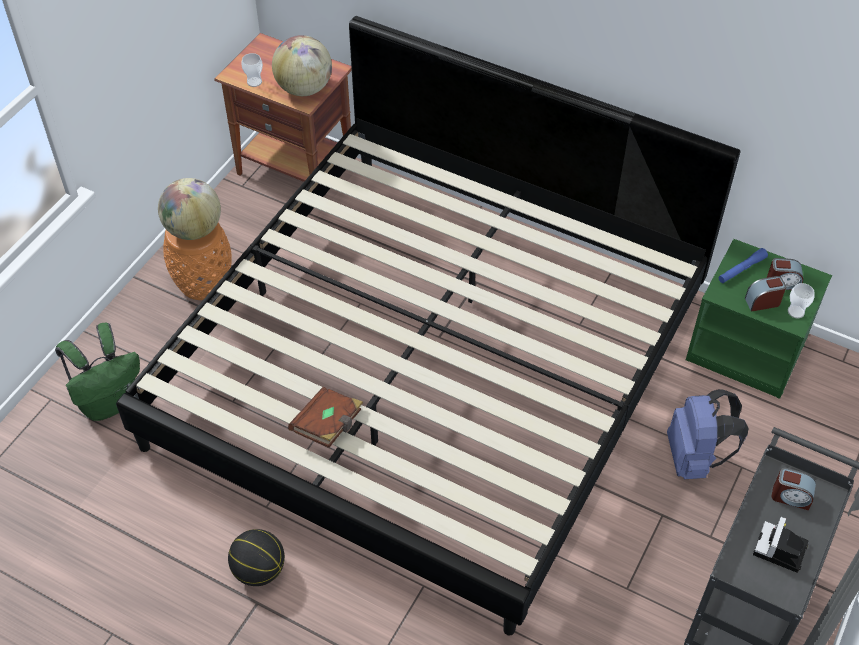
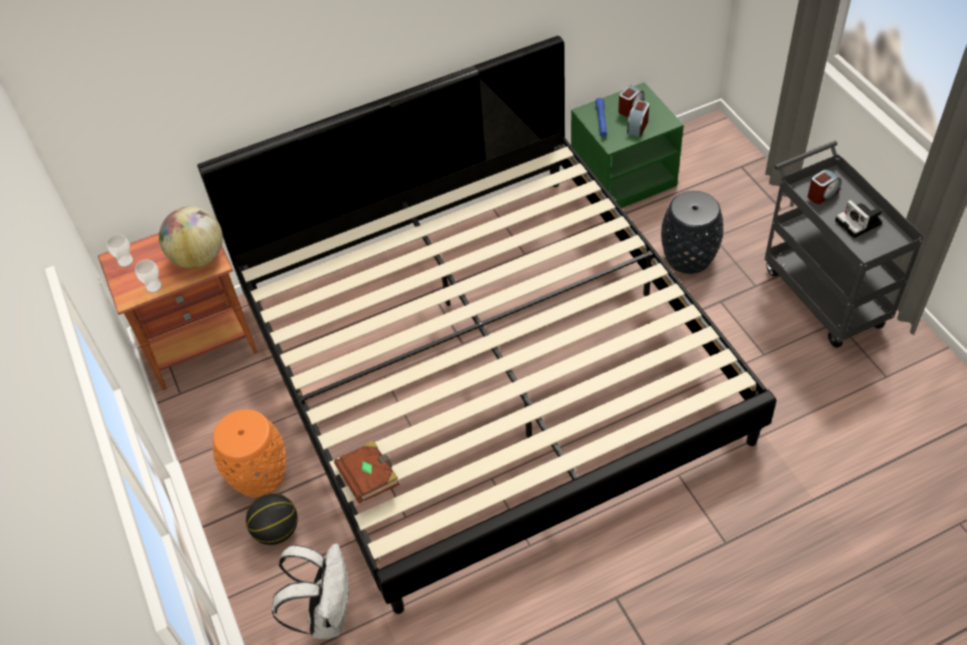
camera: 50 degrees left, 0 degrees up
green backpack [55,323,140,421] -> white backpack [272,543,351,639]
globe [158,178,221,240] -> none
basketball [228,529,285,586] -> basketball moved to [246,493,298,545]
brown book [288,387,363,448] -> brown book moved to [334,441,400,504]
blue backpack [667,389,748,479] -> black stool [661,191,723,274]
cup [788,283,815,319] -> cup moved to [107,234,133,267]

